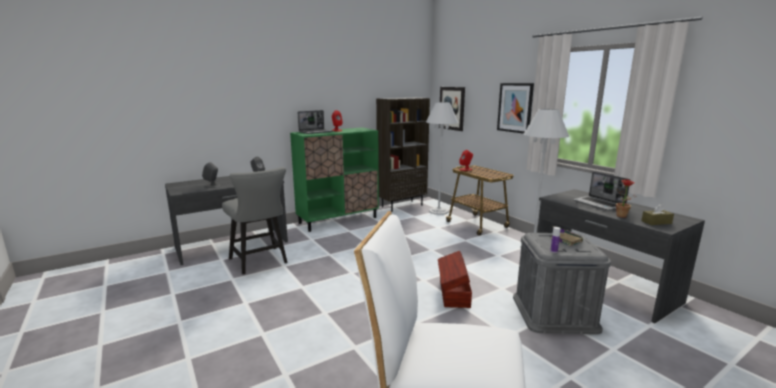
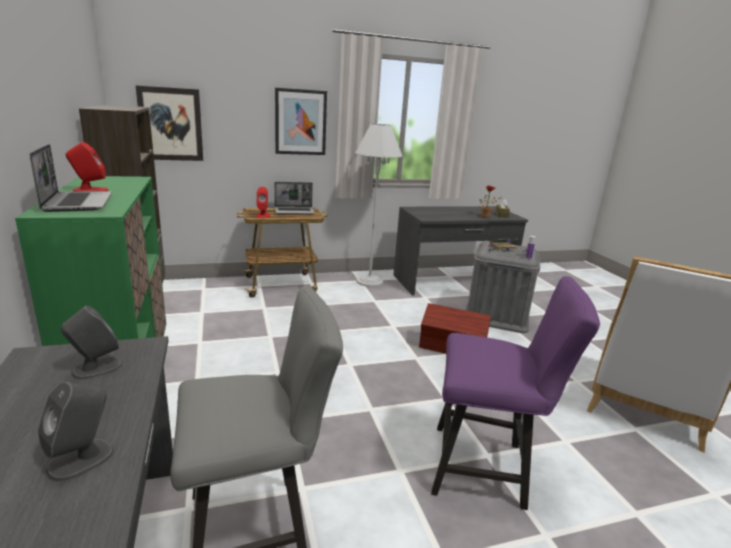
camera: 75 degrees left, 5 degrees up
white floor lamp [426,102,459,215] -> none
laptop [572,172,630,211] -> laptop moved to [274,182,315,214]
none -> purple chair [431,276,600,510]

